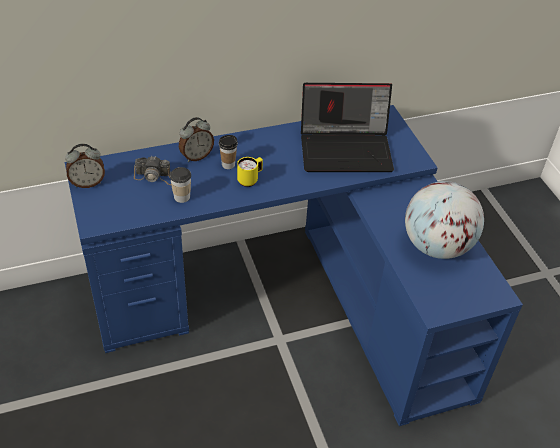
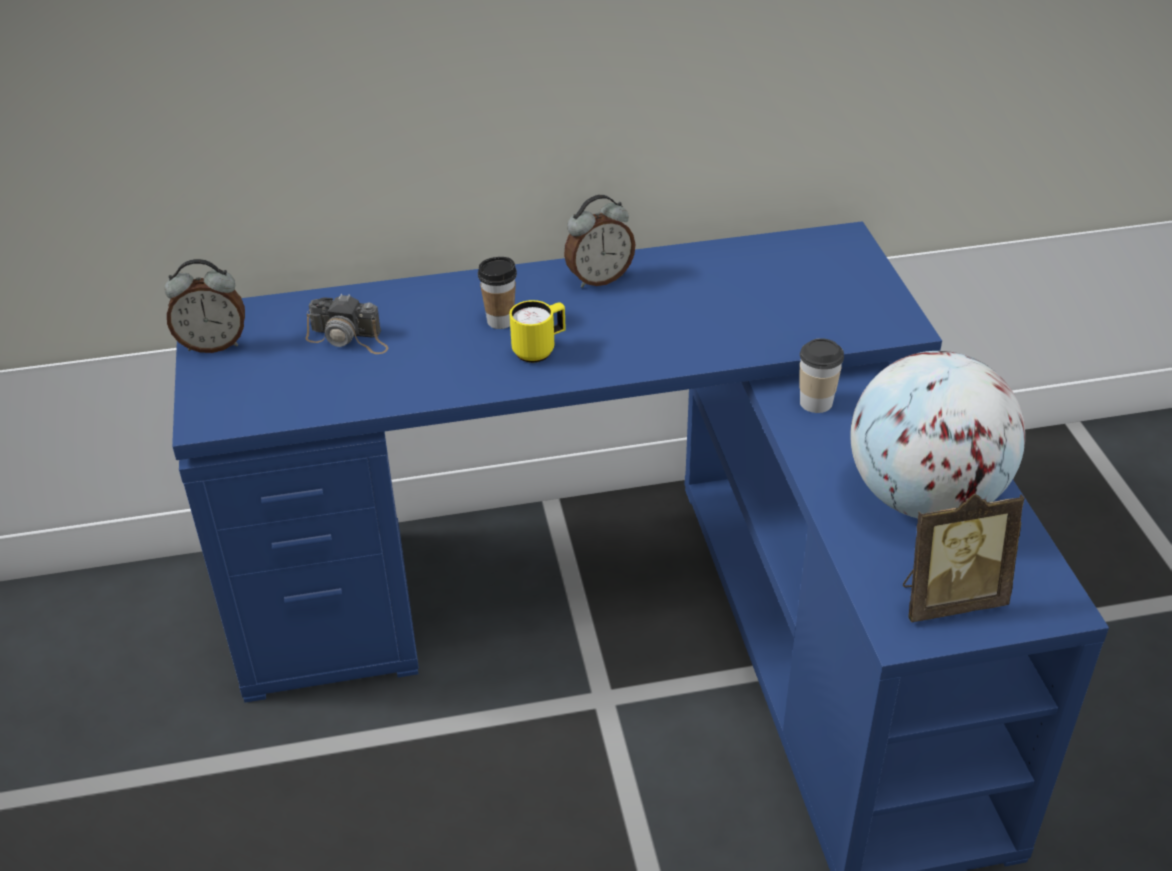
camera: 10 degrees right, 5 degrees down
cup [170,167,191,203] -> cup moved to [799,338,844,413]
alarm clock [179,117,214,162] -> alarm clock moved to [564,195,636,288]
laptop [301,83,394,172] -> none
none -> picture frame [903,494,1025,622]

